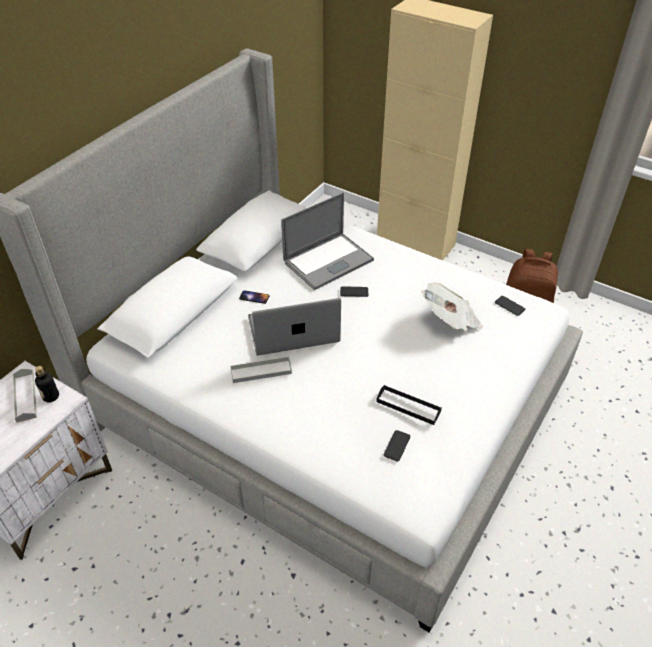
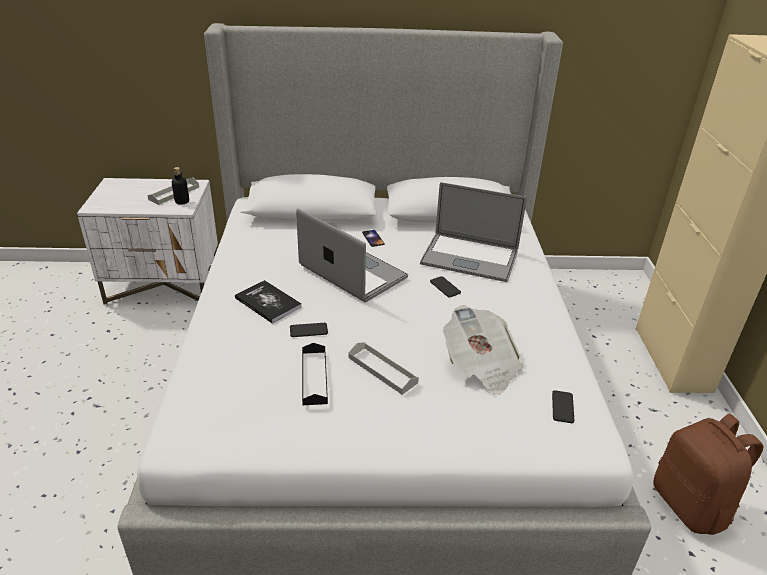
camera: 55 degrees right, 10 degrees down
grey tray [230,356,292,383] -> grey tray moved to [349,342,419,395]
phone [384,430,410,462] -> phone moved to [290,323,328,337]
none -> book [235,280,302,324]

